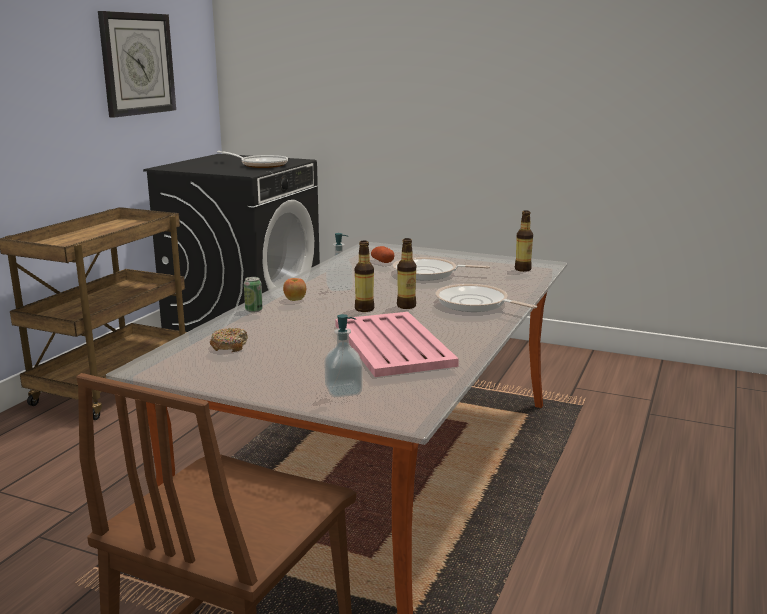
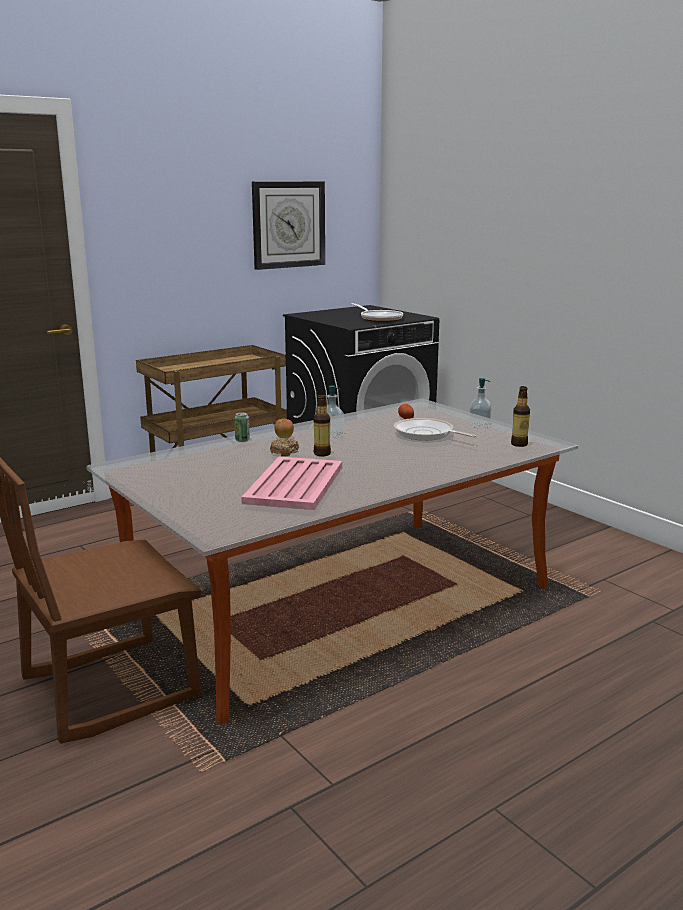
camera: 30 degrees right, 0 degrees up
donut [210,328,248,352] -> donut moved to [270,438,299,456]
soap dispenser [324,314,363,397] -> soap dispenser moved to [469,378,492,428]
bottle [397,238,416,309] -> none
frying pan [436,284,537,312] -> none

